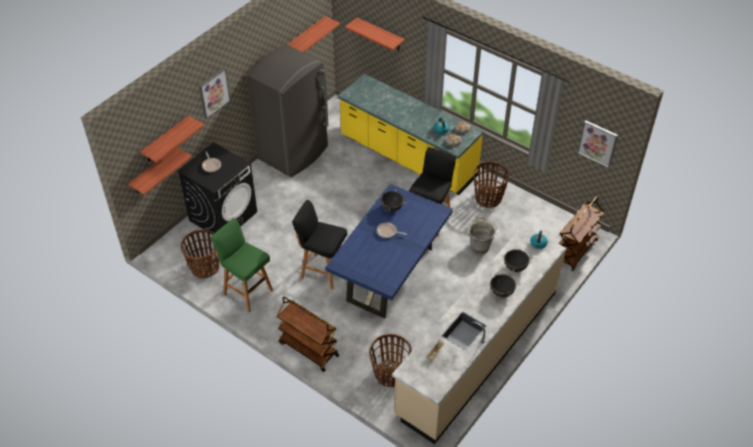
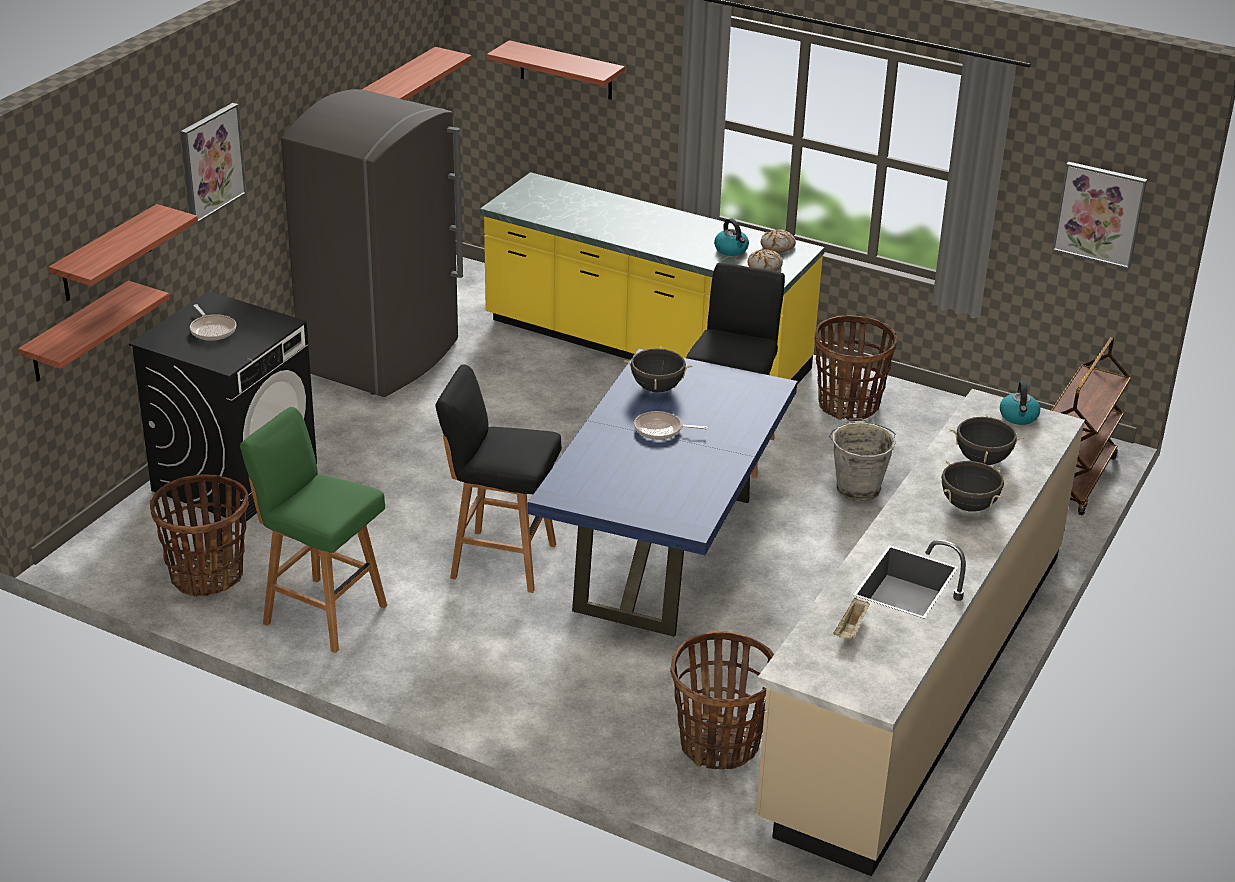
camera: 10 degrees left, 15 degrees down
brown cart [277,297,339,372] -> none

